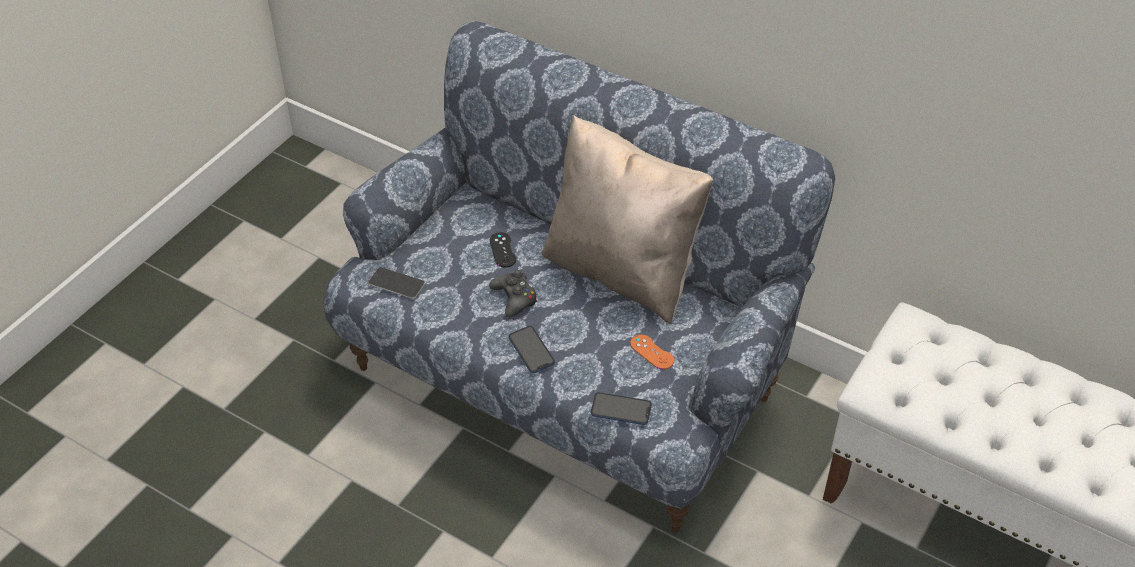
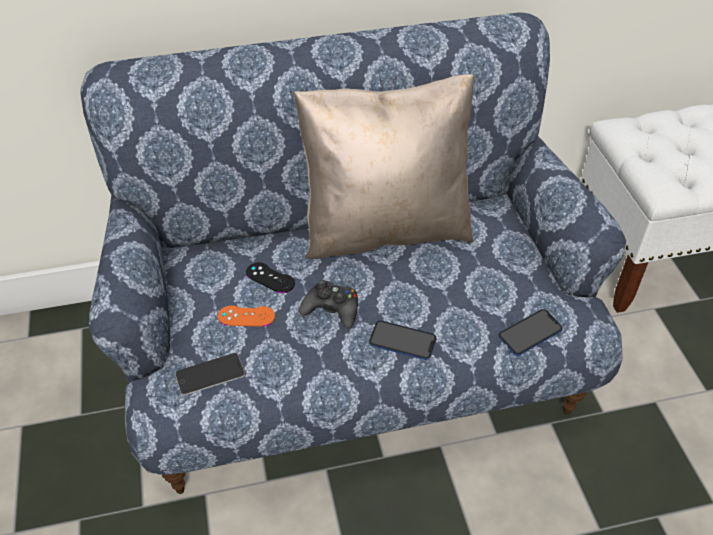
camera: 45 degrees left, 0 degrees up
orange game controller [630,335,674,369] -> orange game controller moved to [218,305,275,327]

